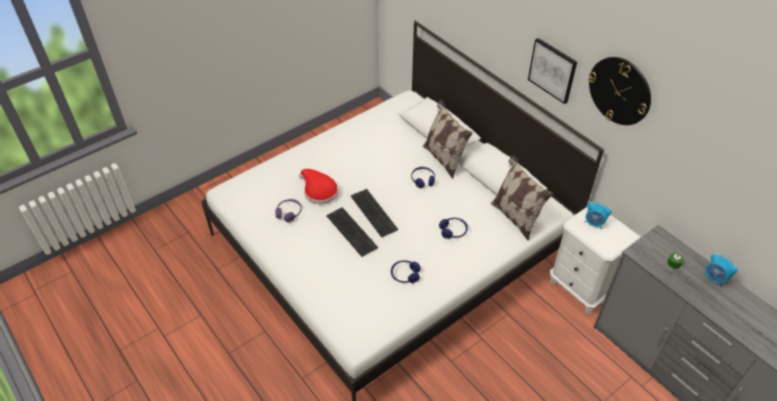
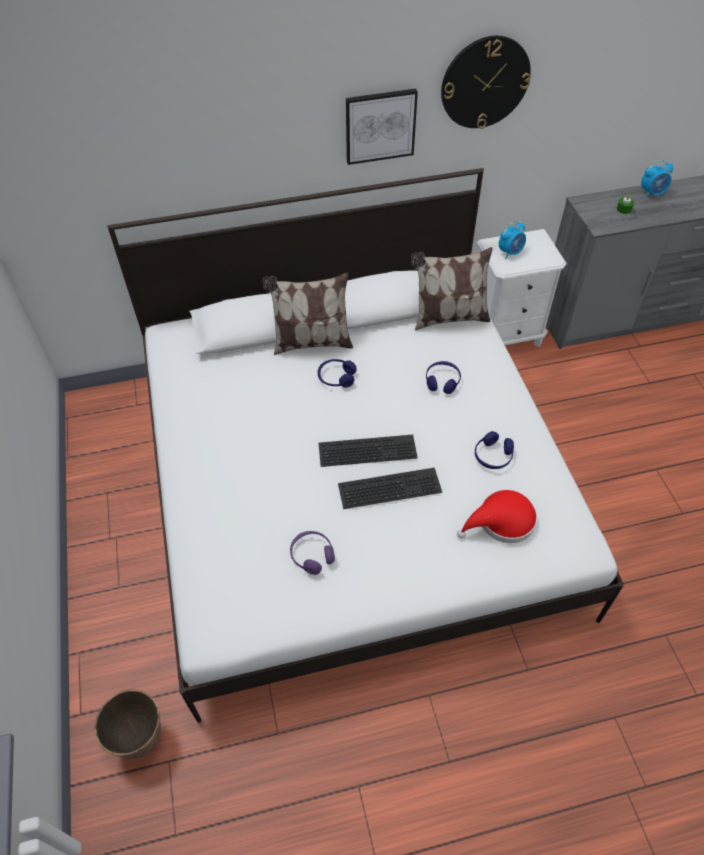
camera: 65 degrees left, 5 degrees up
red hat [299,169,338,204] -> red hat moved to [457,490,537,543]
none -> planter [95,689,161,759]

